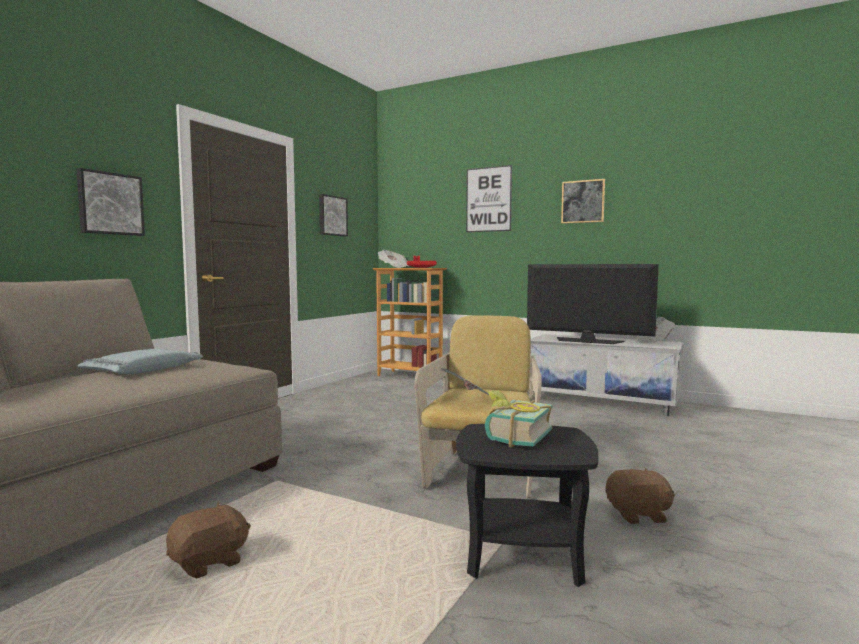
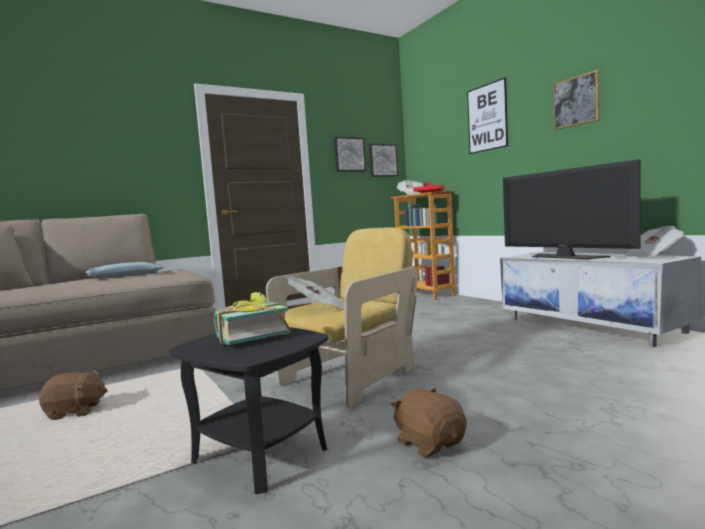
camera: 30 degrees right, 0 degrees up
picture [77,168,145,236] -> picture moved to [369,144,398,177]
brown plush toy [606,468,675,524] -> brown plush toy turned 150 degrees counterclockwise [391,388,466,458]

